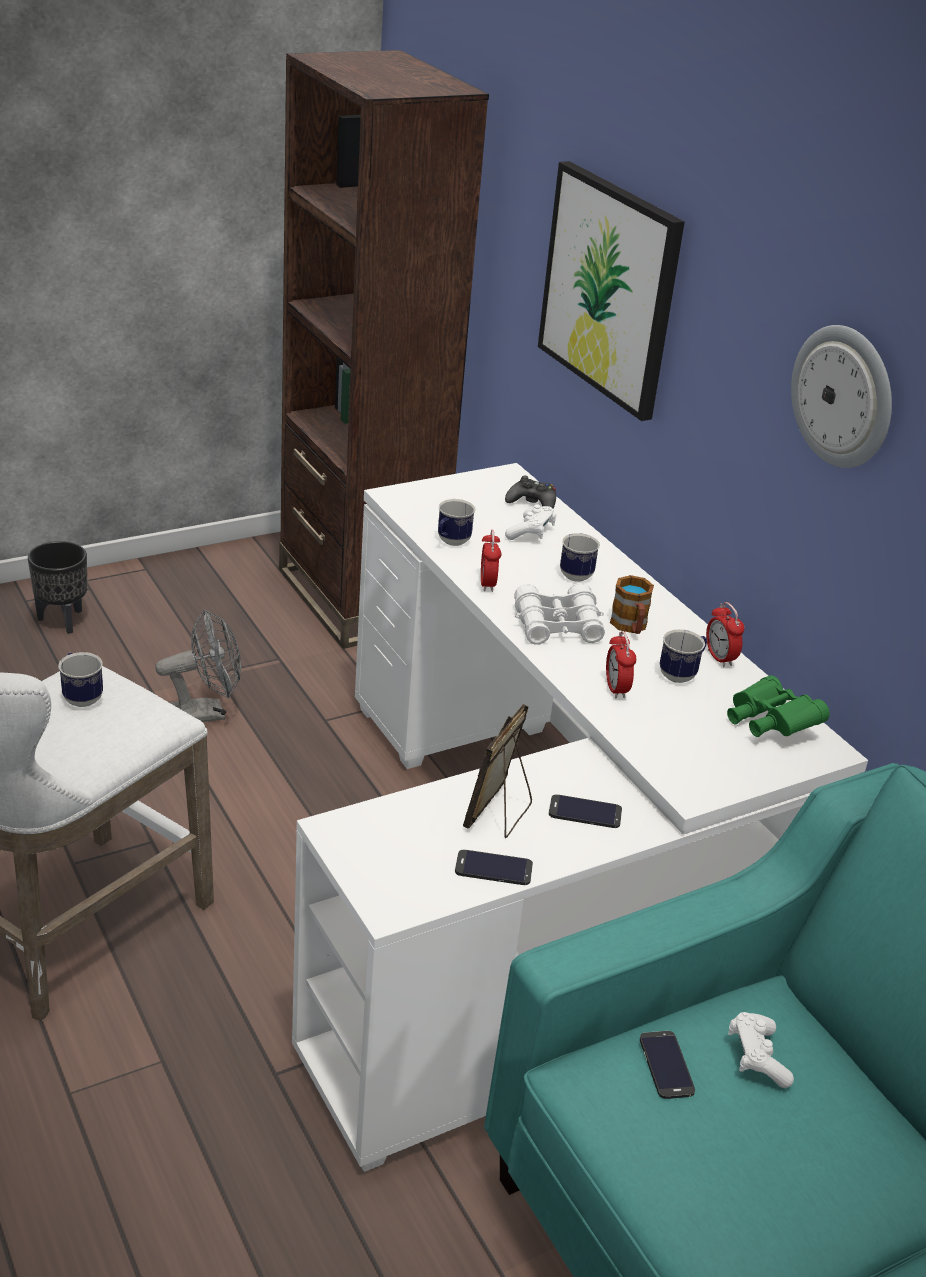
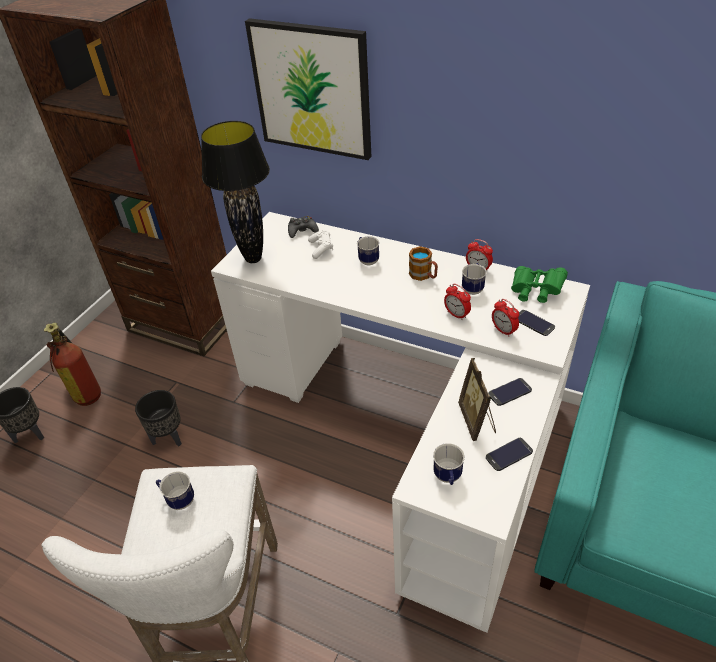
camera: 30 degrees left, 10 degrees up
grey fan [155,609,241,722] -> black planter [135,390,182,446]
mug [438,499,475,546] -> mug moved to [433,443,465,485]
alarm clock [481,529,501,592] -> alarm clock moved to [492,299,519,337]
white binoculars [514,583,605,645] -> none
phone [640,1031,695,1099] -> phone moved to [518,310,555,336]
white game controller [728,1012,794,1088] -> none
wall clock [791,325,892,468] -> none
none -> fire extinguisher [44,323,101,406]
none -> black table lamp [201,121,270,263]

